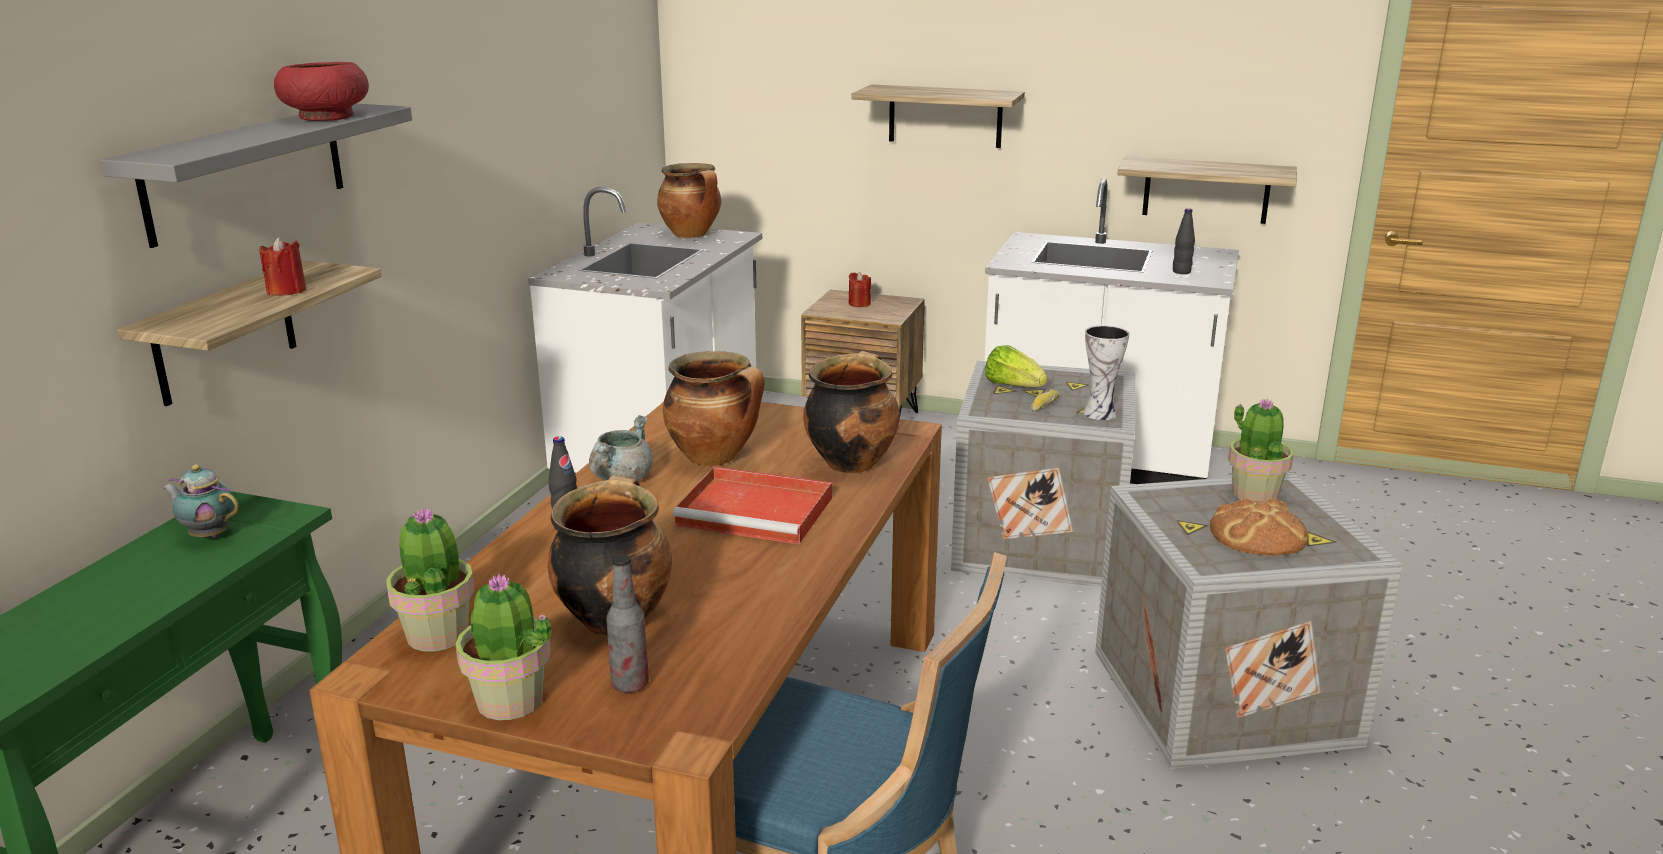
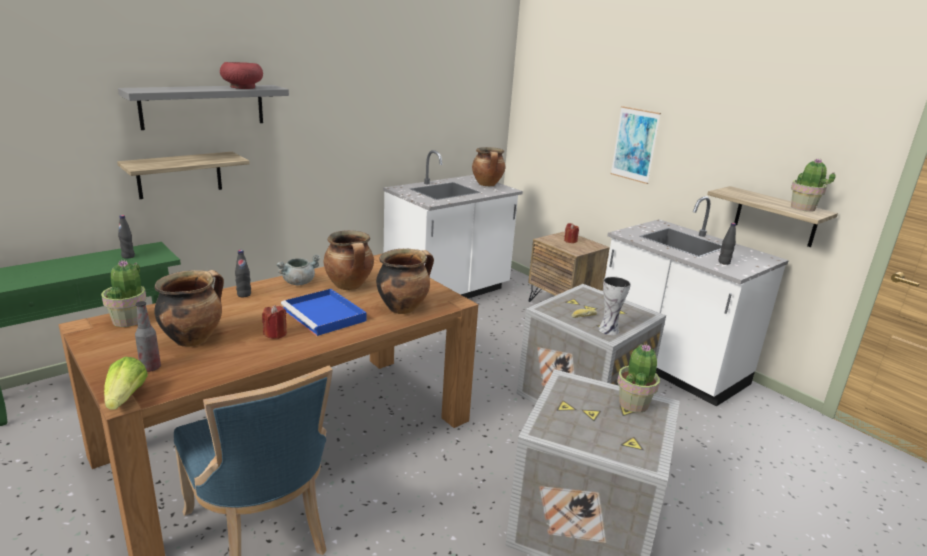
camera: 30 degrees right, 0 degrees up
teapot [162,464,239,538] -> black bottle [118,215,135,259]
red candle [259,237,306,296] -> red candle moved to [262,305,287,339]
potted plant [455,574,551,720] -> potted plant moved to [791,158,836,212]
red tray [673,466,832,544] -> blue tray [281,289,366,336]
shelf [852,84,1025,148] -> picture [611,106,661,184]
lettuce [985,345,1047,387] -> lettuce moved to [104,356,148,410]
bread [1210,498,1308,556] -> none

